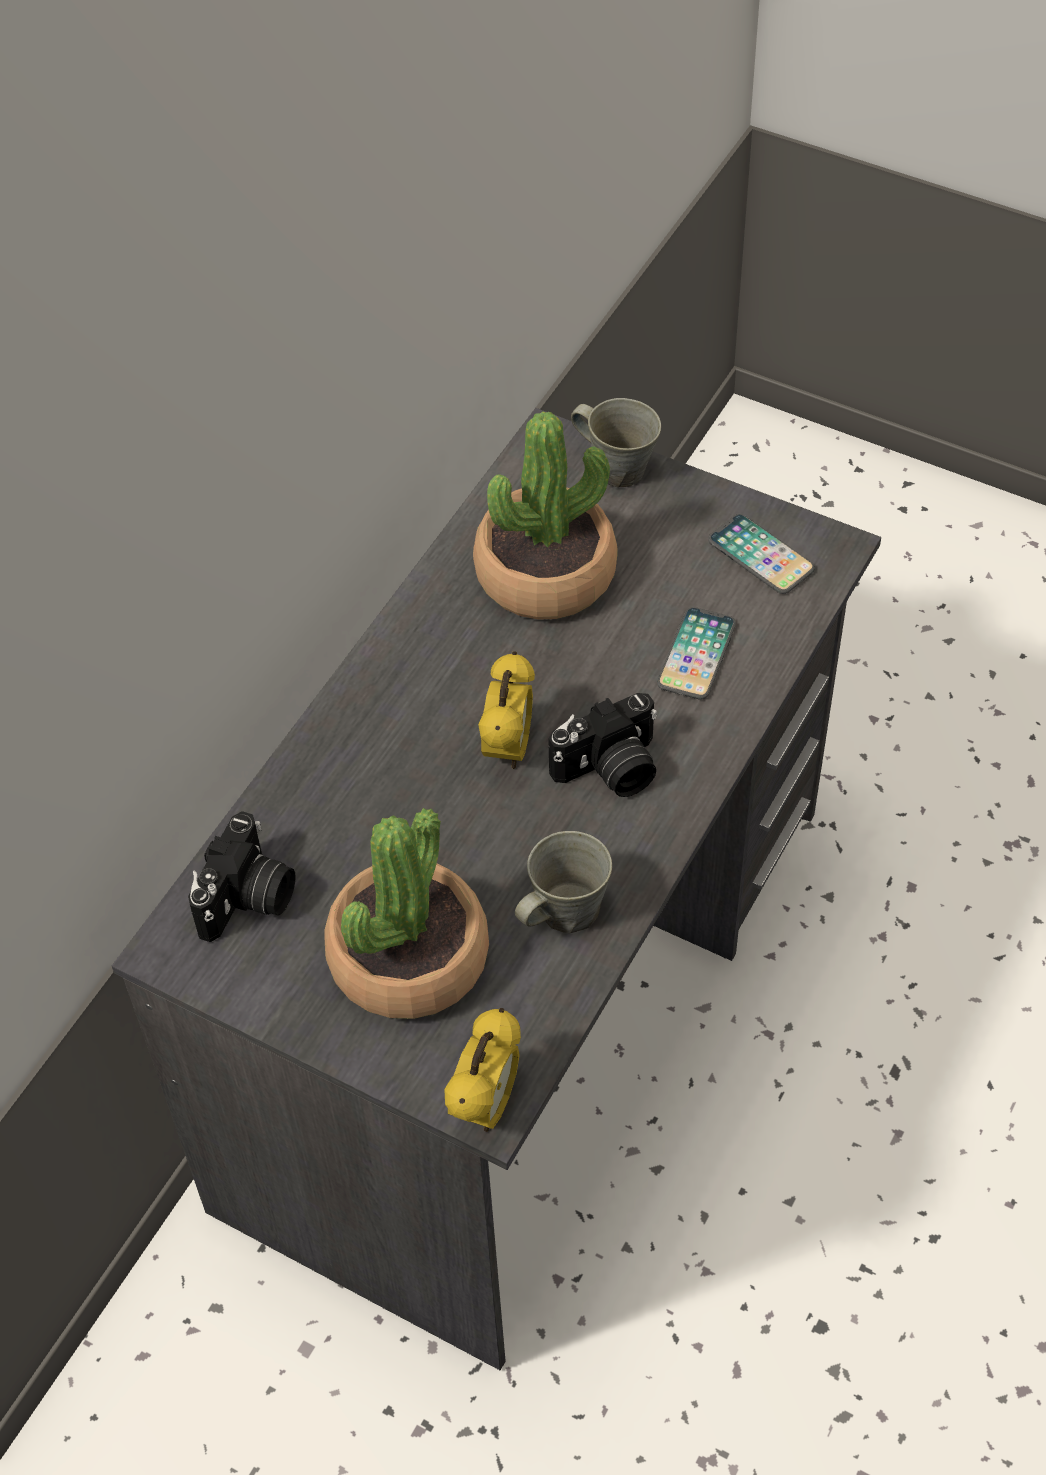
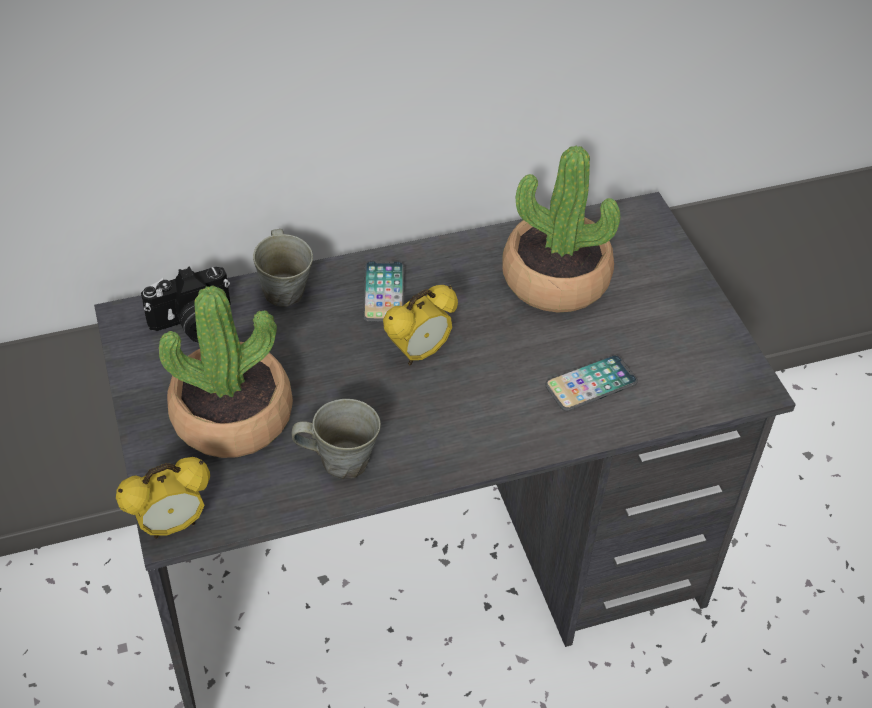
camera: 40 degrees right, 5 degrees down
camera [548,693,657,797] -> none
grey mug [571,398,661,487] -> grey mug moved to [253,229,313,307]
phone [708,514,815,594] -> phone moved to [363,261,405,322]

